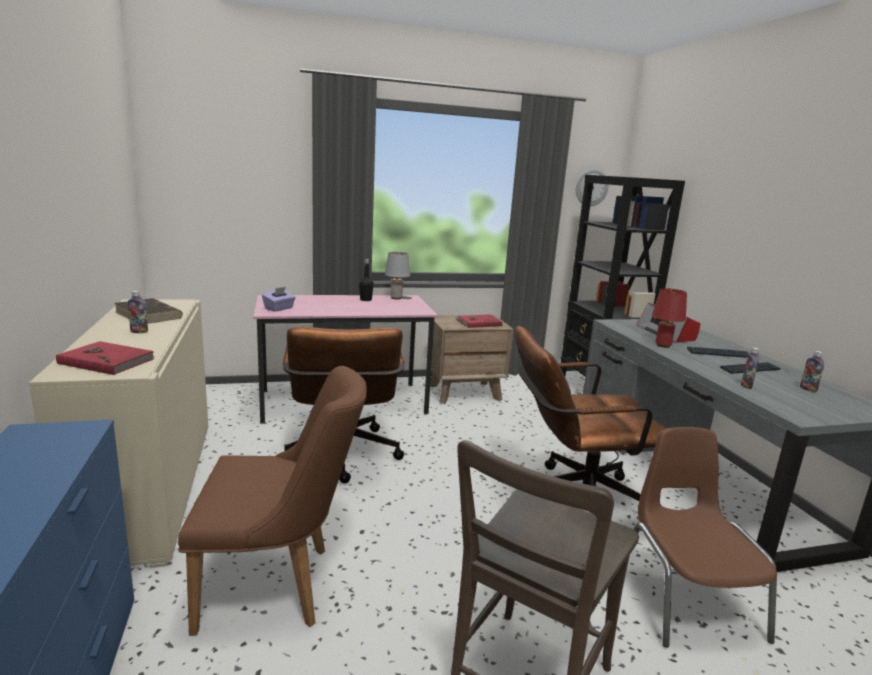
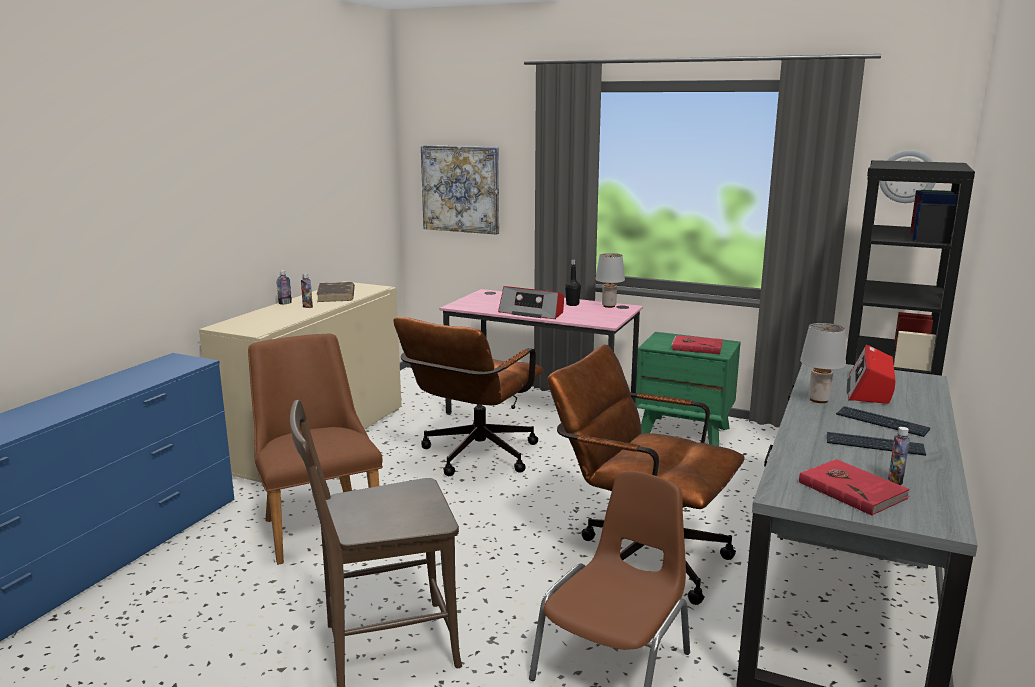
camera: 40 degrees right, 0 degrees up
red book [56,341,155,375] -> red book moved to [799,459,910,516]
brown chair [178,366,367,636] -> brown chair turned 150 degrees counterclockwise [248,334,383,565]
purple tissue box [262,287,296,312] -> none
brown nightstand [430,315,513,404] -> green nightstand [636,332,741,446]
red table lamp [652,288,687,348] -> grey table lamp [800,323,846,403]
bottle [741,347,760,389] -> bottle moved to [277,270,292,305]
none -> picture [421,145,499,235]
none -> radio [498,286,564,319]

